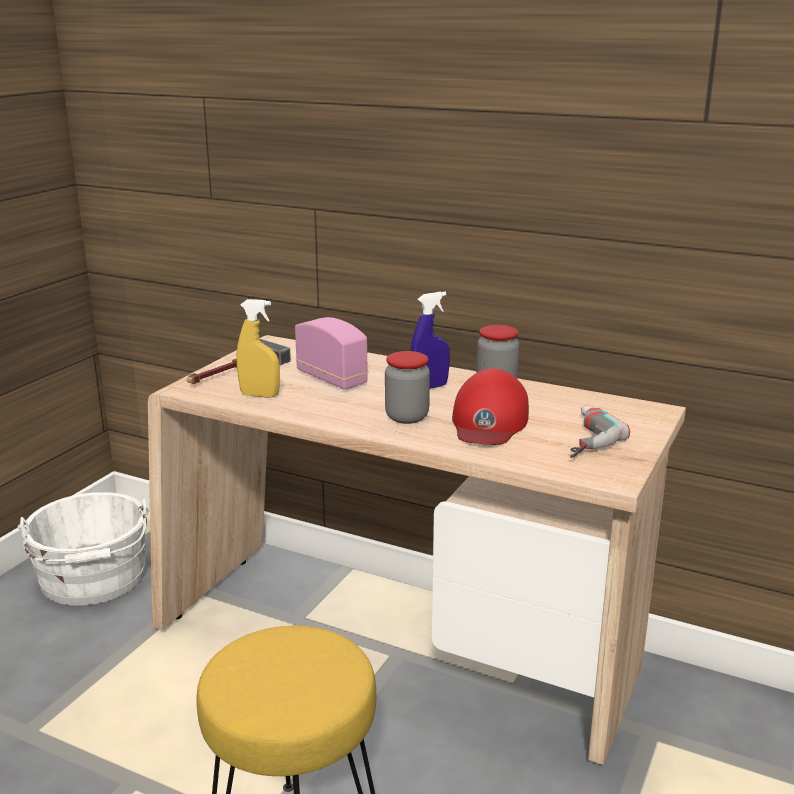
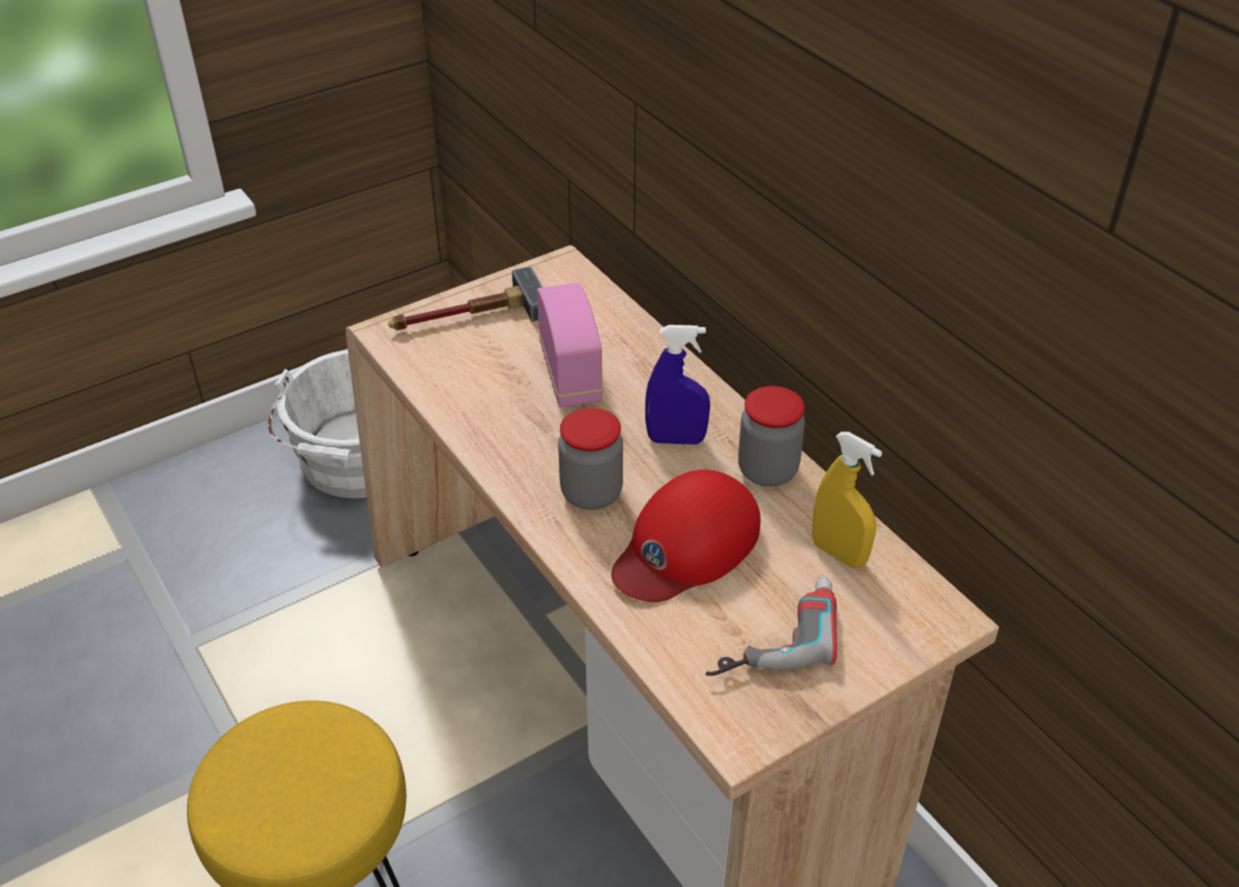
camera: 30 degrees right, 20 degrees up
yellow spray bottle [237,299,280,398] -> yellow spray bottle moved to [812,432,882,568]

